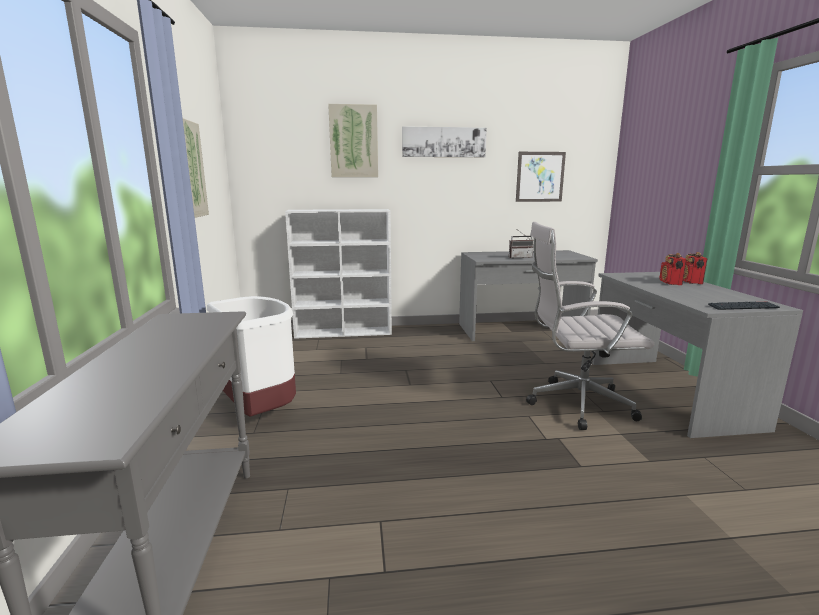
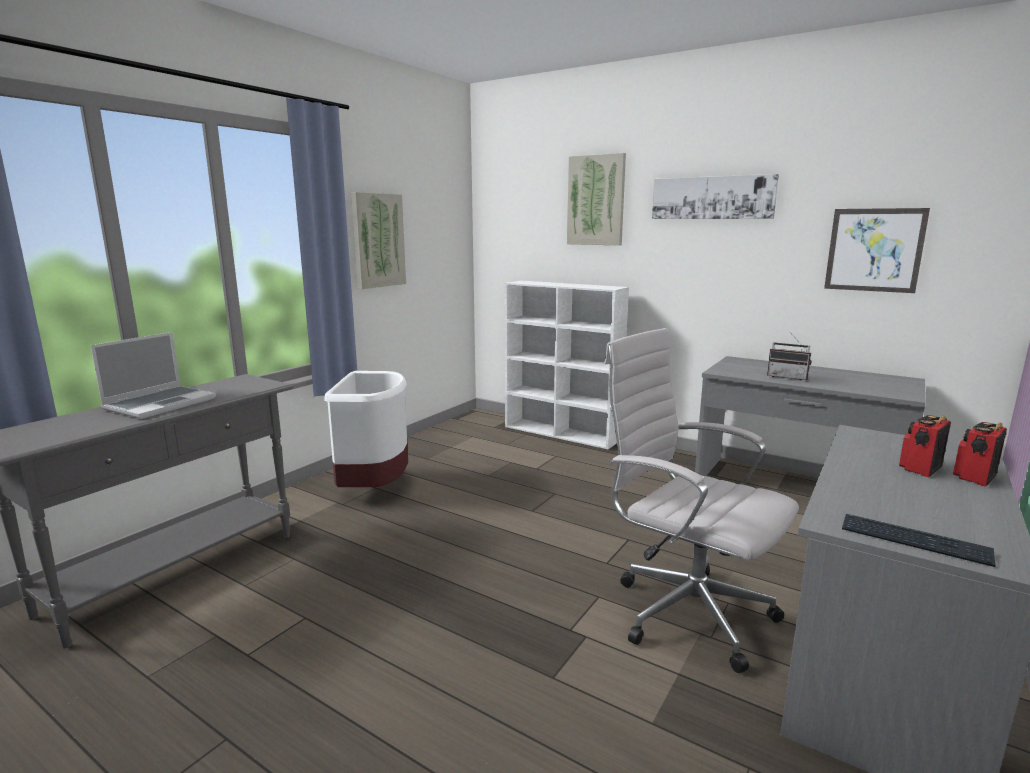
camera: 40 degrees right, 0 degrees up
none -> laptop [90,332,216,419]

